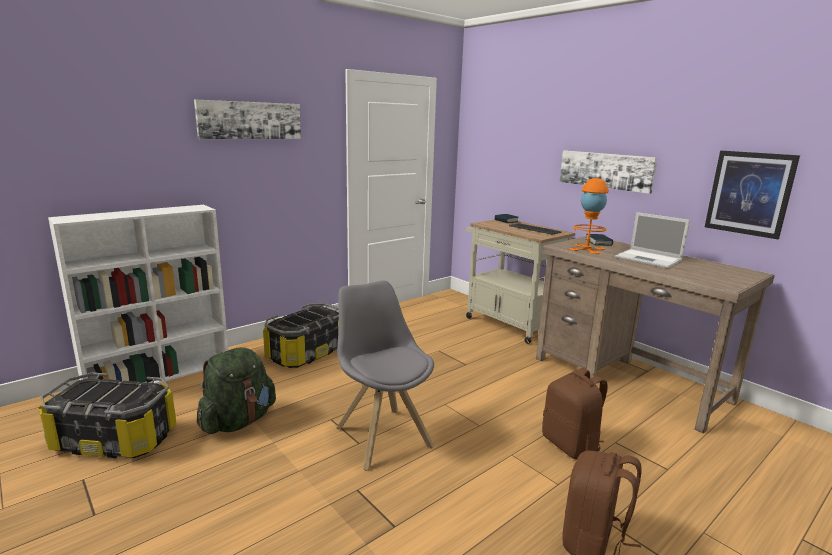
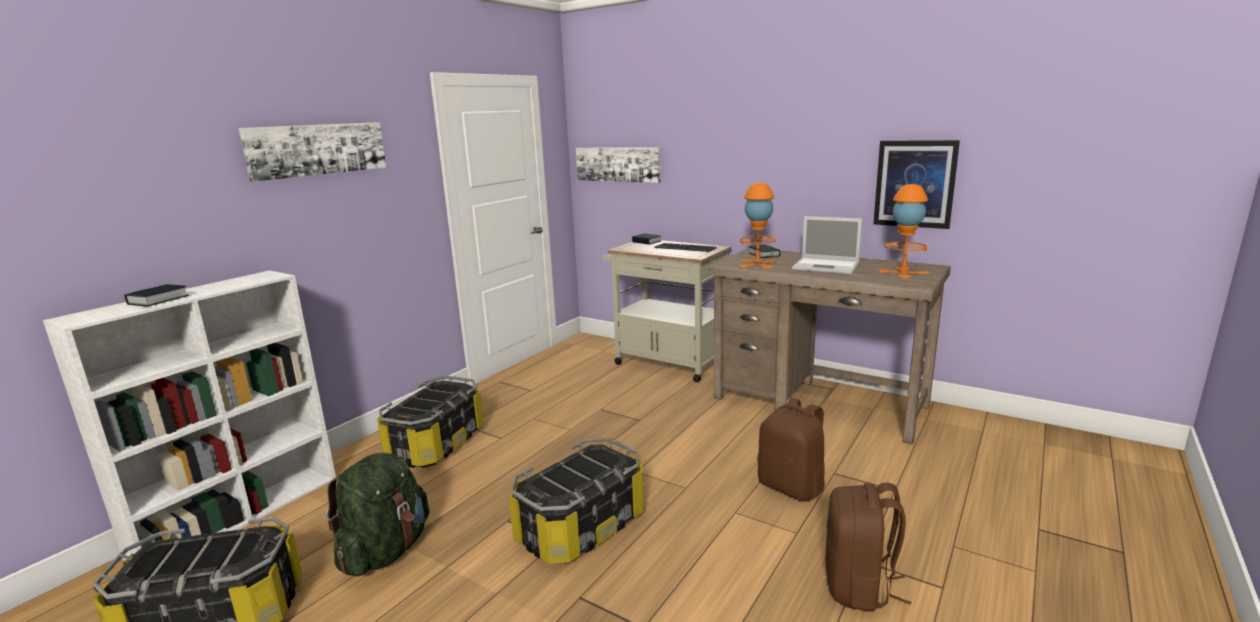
camera: 15 degrees left, 0 degrees up
grey chair [336,280,434,471] -> storage box [509,438,644,564]
picture [559,150,658,194] -> picture moved to [576,148,661,183]
none -> book [125,284,190,307]
none -> orange table lamp [878,184,929,279]

